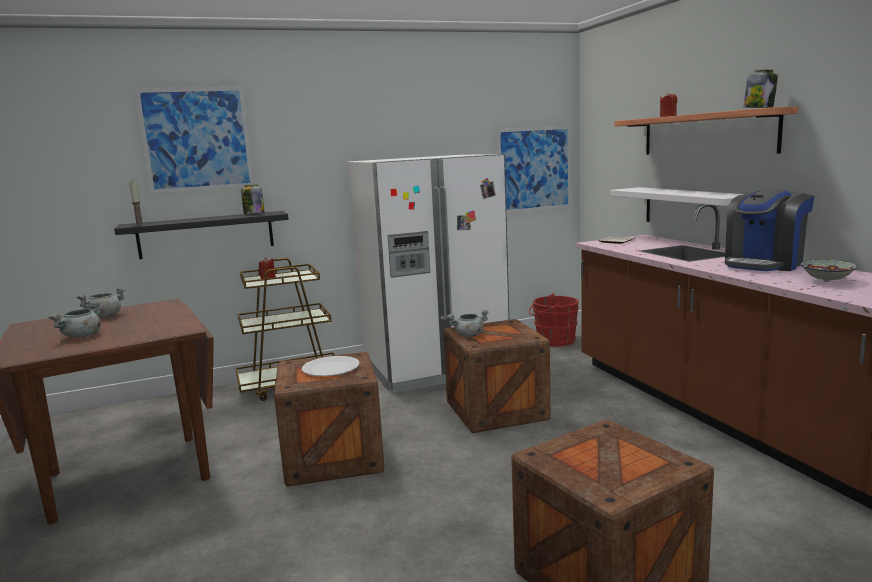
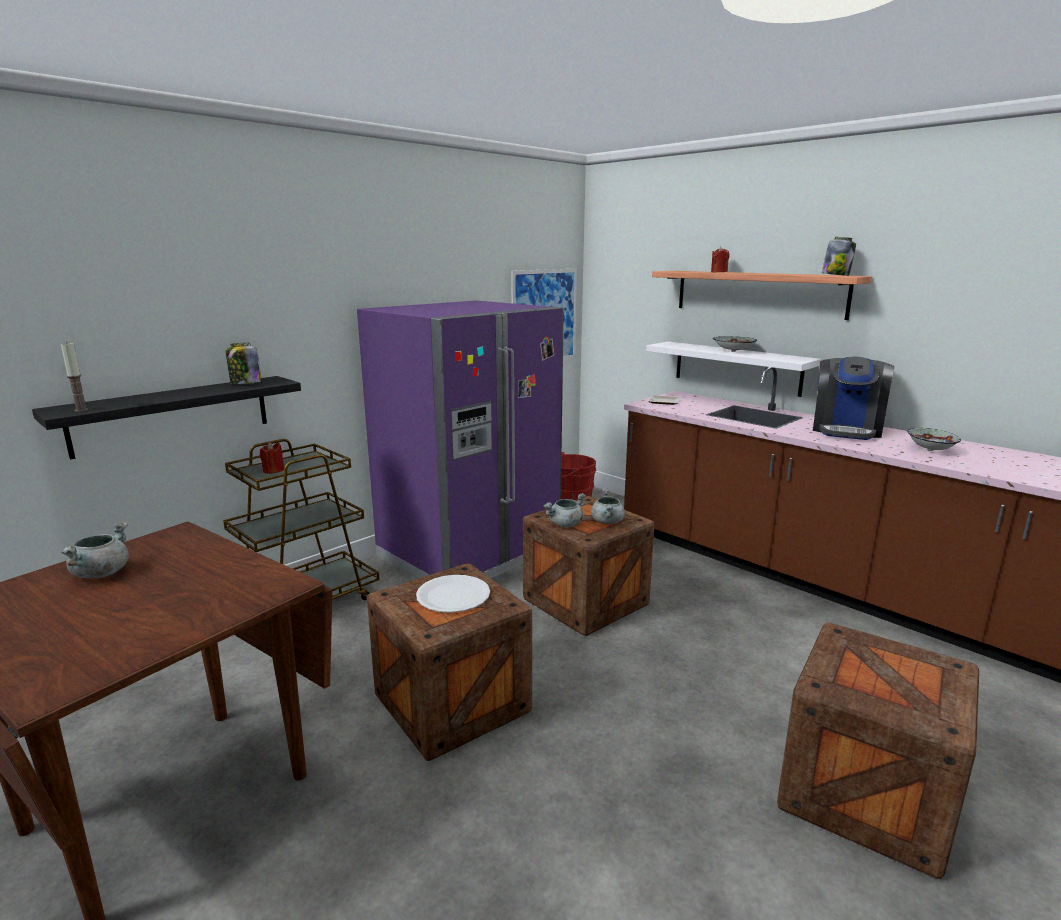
camera: 25 degrees left, 5 degrees up
grey cooking pot [48,301,101,338] -> grey cooking pot moved to [591,488,625,524]
picture [135,86,254,194] -> none
white fridge [348,154,509,393] -> purple fridge [357,300,564,579]
none -> bowl [713,336,757,352]

